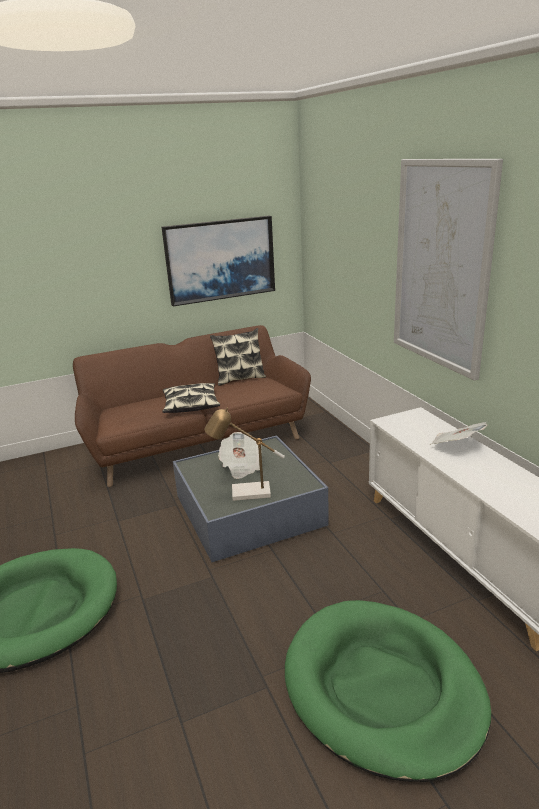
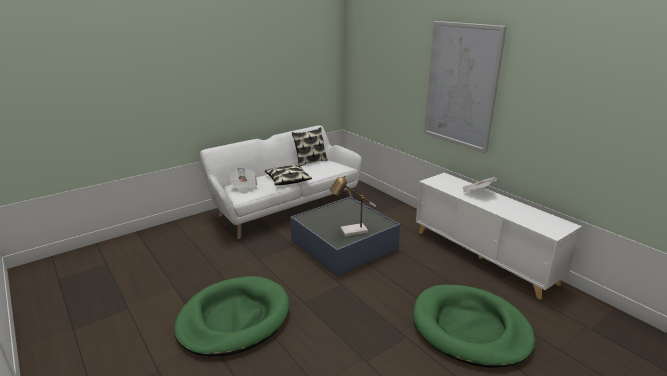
camera: 15 degrees left, 0 degrees up
brown sofa [73,325,311,487] -> white sofa [199,125,362,239]
picture [162,216,275,306] -> none
newspaper [218,432,262,479] -> newspaper moved to [230,167,257,194]

